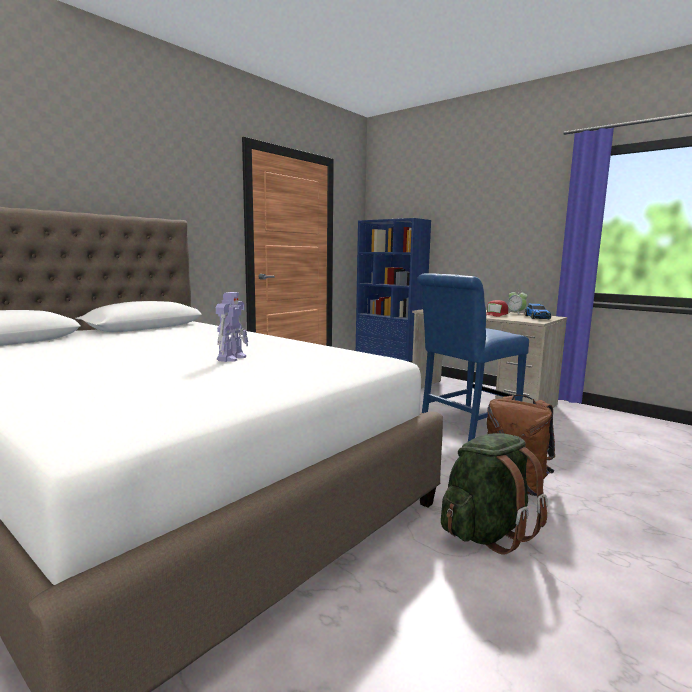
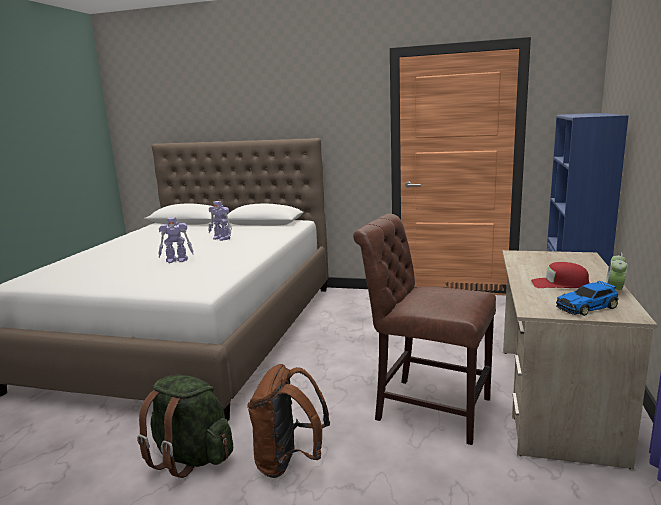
camera: 65 degrees right, 5 degrees up
blue chair [417,273,529,442] -> brown chair [353,214,496,445]
none -> toy robot [208,201,232,241]

